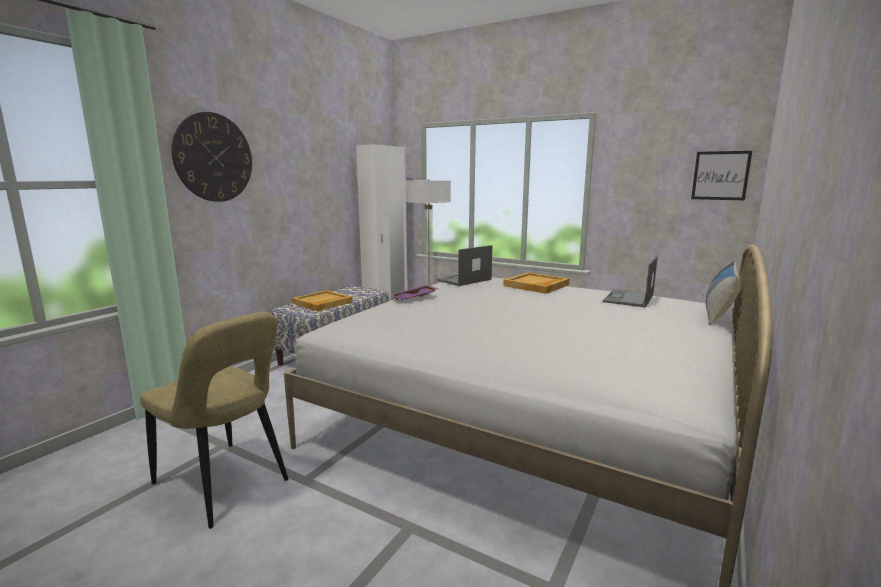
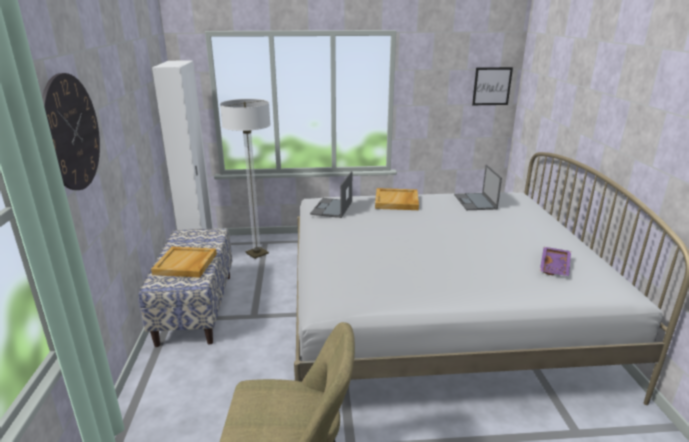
camera: 35 degrees left, 10 degrees up
purple tray [391,285,438,300] -> purple tray moved to [540,247,571,276]
pillow [706,261,741,325] -> none

